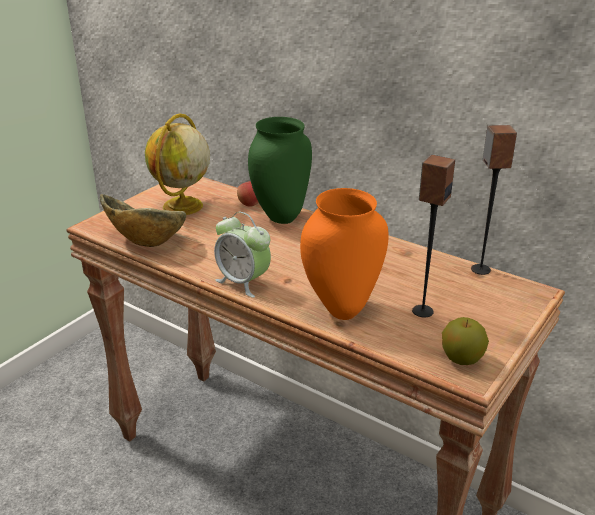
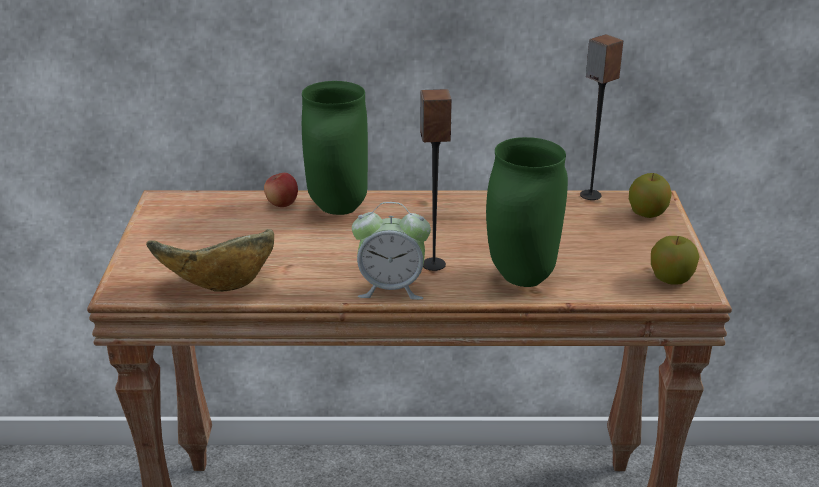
camera: 35 degrees left, 0 degrees up
globe [145,113,210,215] -> none
orange vase [300,188,389,320] -> green vase [486,137,568,287]
speaker [412,155,455,318] -> speaker moved to [420,89,452,271]
none -> apple [629,173,672,218]

